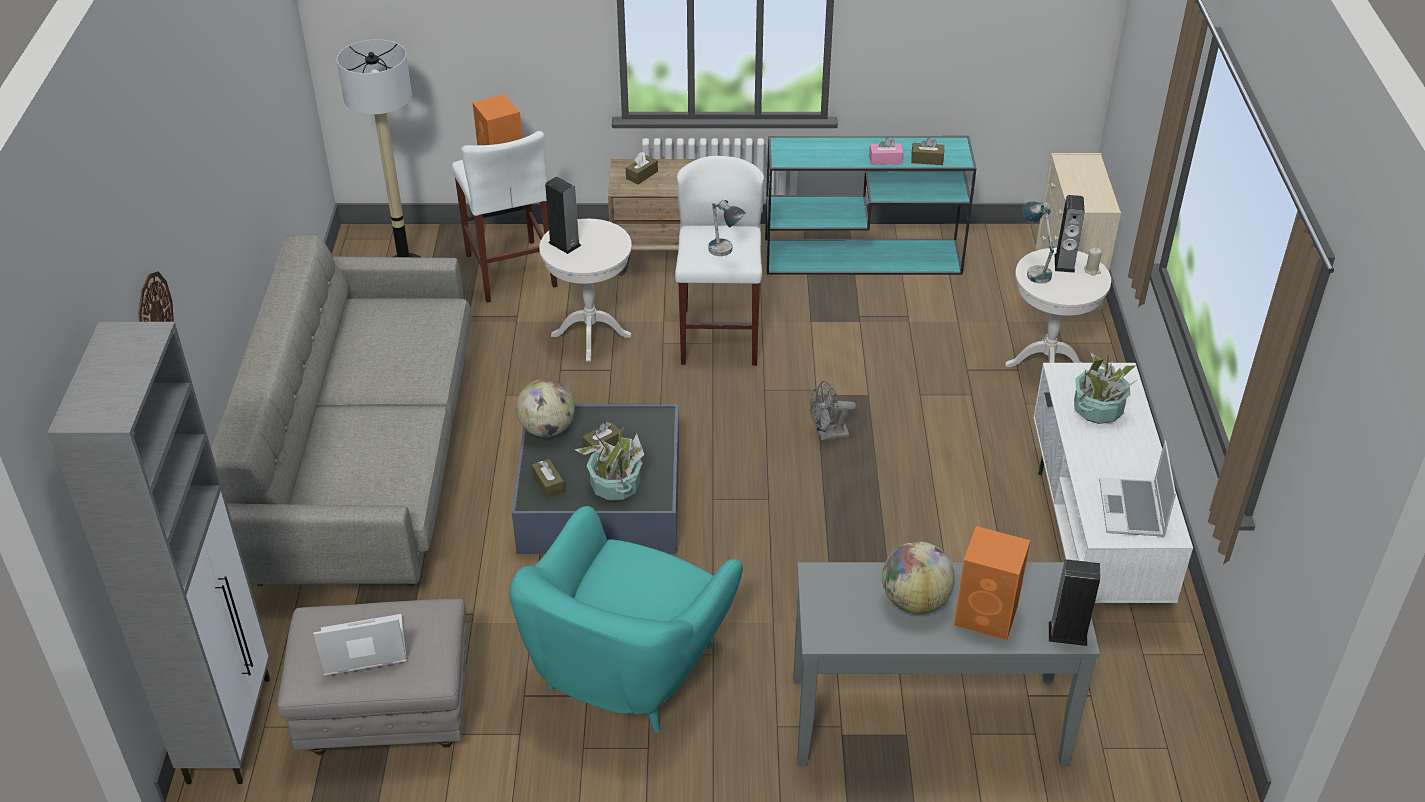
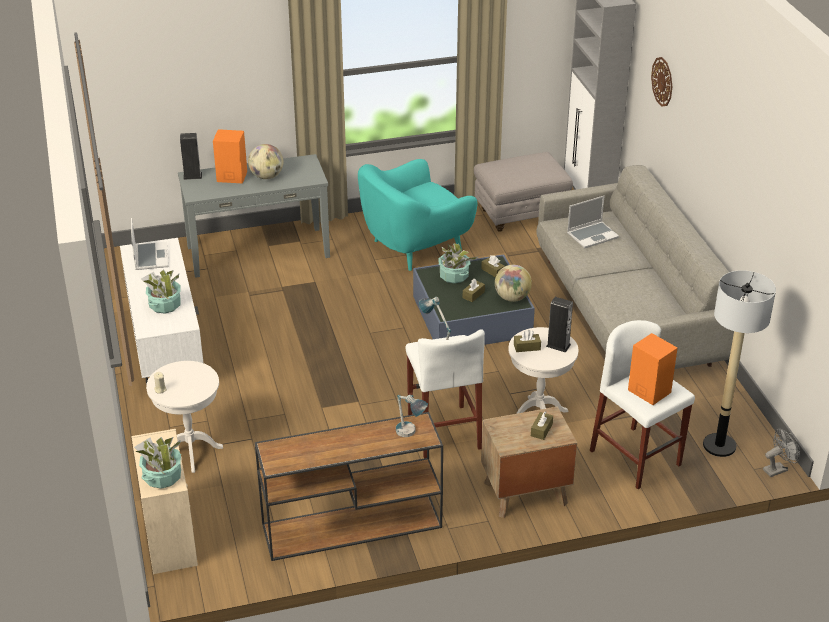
camera: 165 degrees right, 5 degrees down
laptop [313,614,407,676] -> laptop moved to [567,196,619,248]
turquoise armchair [510,506,743,733] -> turquoise armchair turned 135 degrees counterclockwise [358,159,478,271]
turquoise console table [765,136,976,275] -> brown console table [255,412,443,561]
grey fan [810,381,856,441] -> grey fan moved to [763,429,800,477]
pink tissue box [869,137,903,165] -> none
brown tissue box [911,137,944,165] -> brown tissue box moved to [514,330,541,352]
table lamp [1023,202,1054,284] -> table lamp moved to [396,395,428,437]
speaker [1055,195,1085,273] -> none
none -> potted plant [134,437,181,489]

